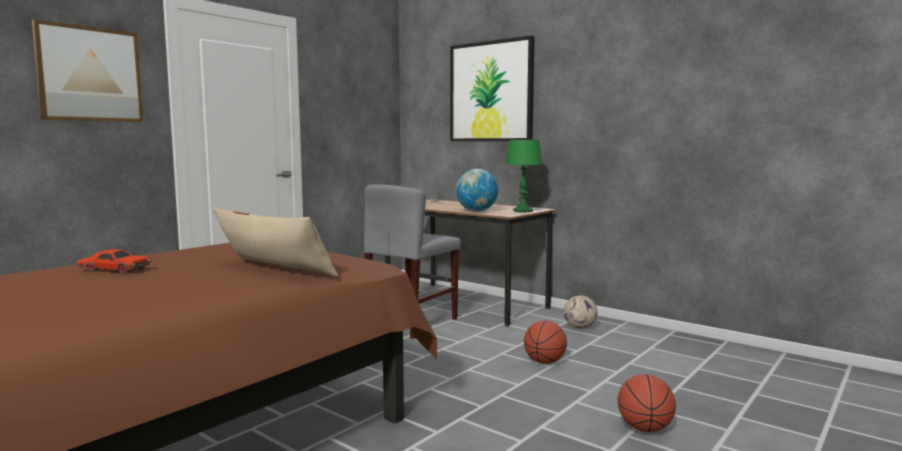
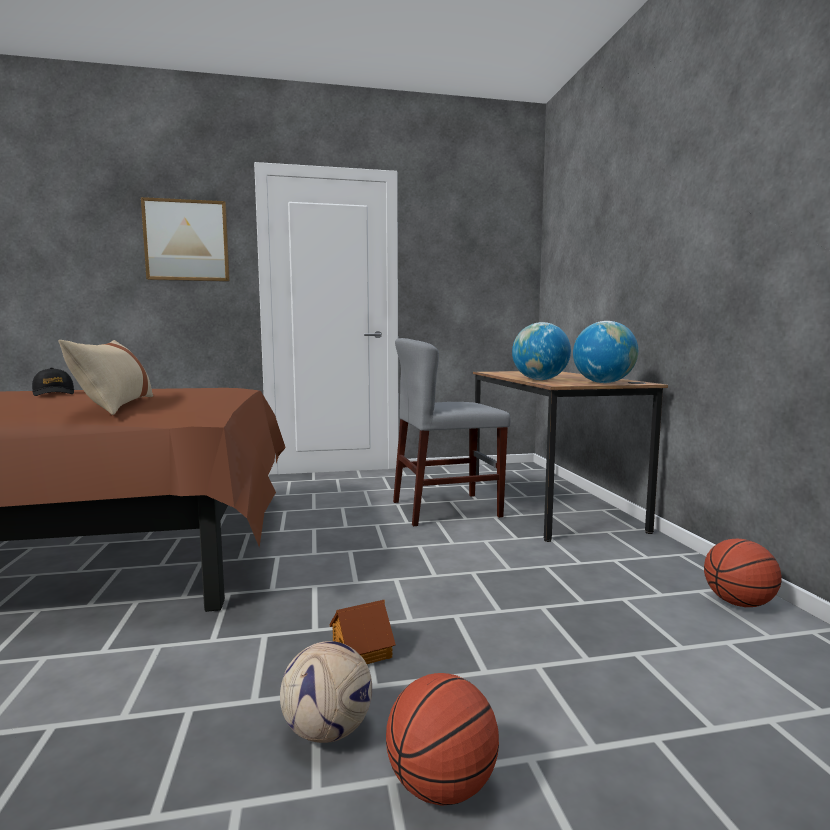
camera: 40 degrees right, 0 degrees up
red toy car [76,249,152,274] -> black cap [32,368,74,396]
picture [450,35,534,141] -> none
green table lamp [506,140,542,212] -> globe [573,321,638,383]
basketball [524,320,567,364] -> basketball moved to [704,539,782,607]
football [563,295,598,329] -> football moved to [280,641,372,743]
none -> toy house [329,600,396,664]

